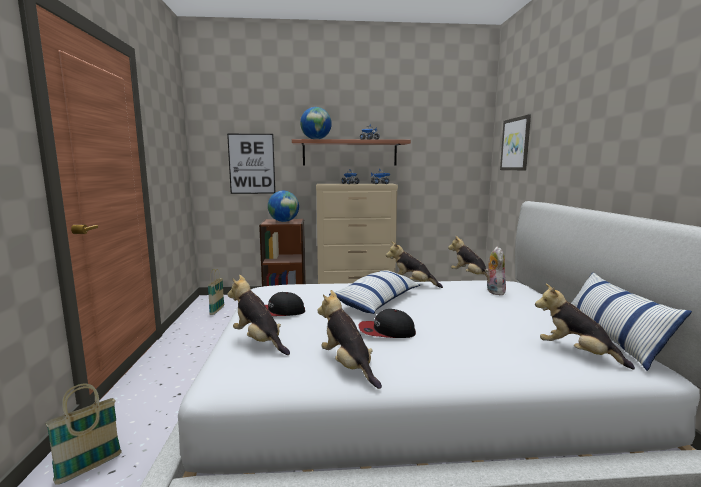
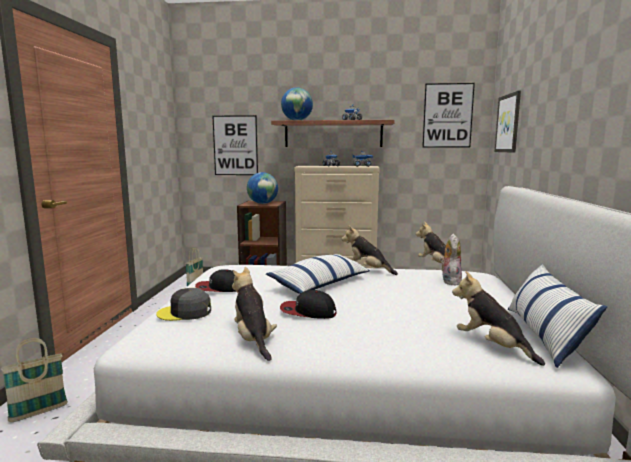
camera: 10 degrees right, 0 degrees up
plush toy [228,275,290,355] -> grey cap [156,288,211,321]
none -> picture [422,83,475,147]

